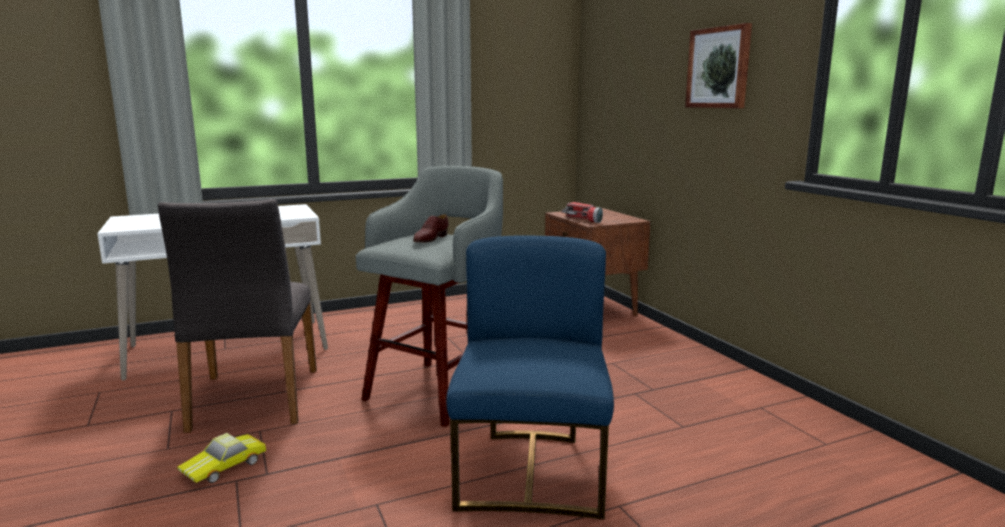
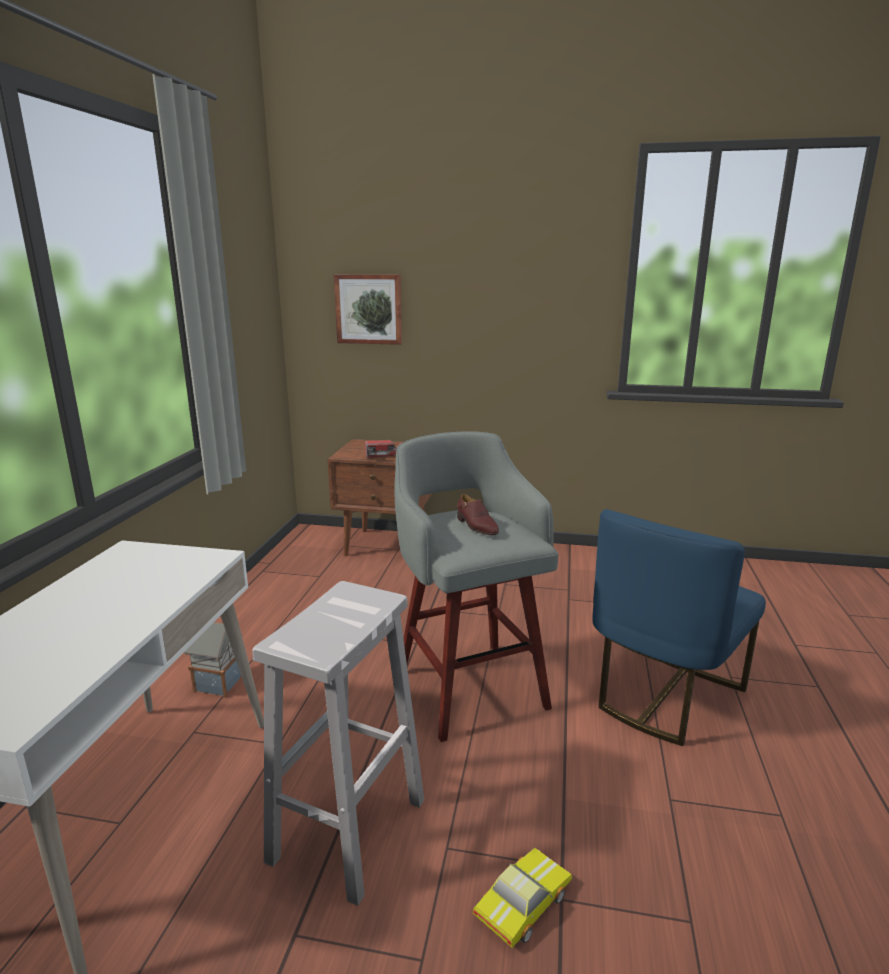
camera: 55 degrees left, 5 degrees up
grey chair [158,199,317,433] -> white stool [252,581,424,906]
toy car [177,433,266,483] -> toy car turned 120 degrees counterclockwise [473,848,572,948]
blue chair [446,235,614,519] -> blue chair turned 90 degrees counterclockwise [592,509,766,746]
picture [685,23,752,108] -> picture moved to [334,274,402,345]
none -> toy house [184,622,243,698]

